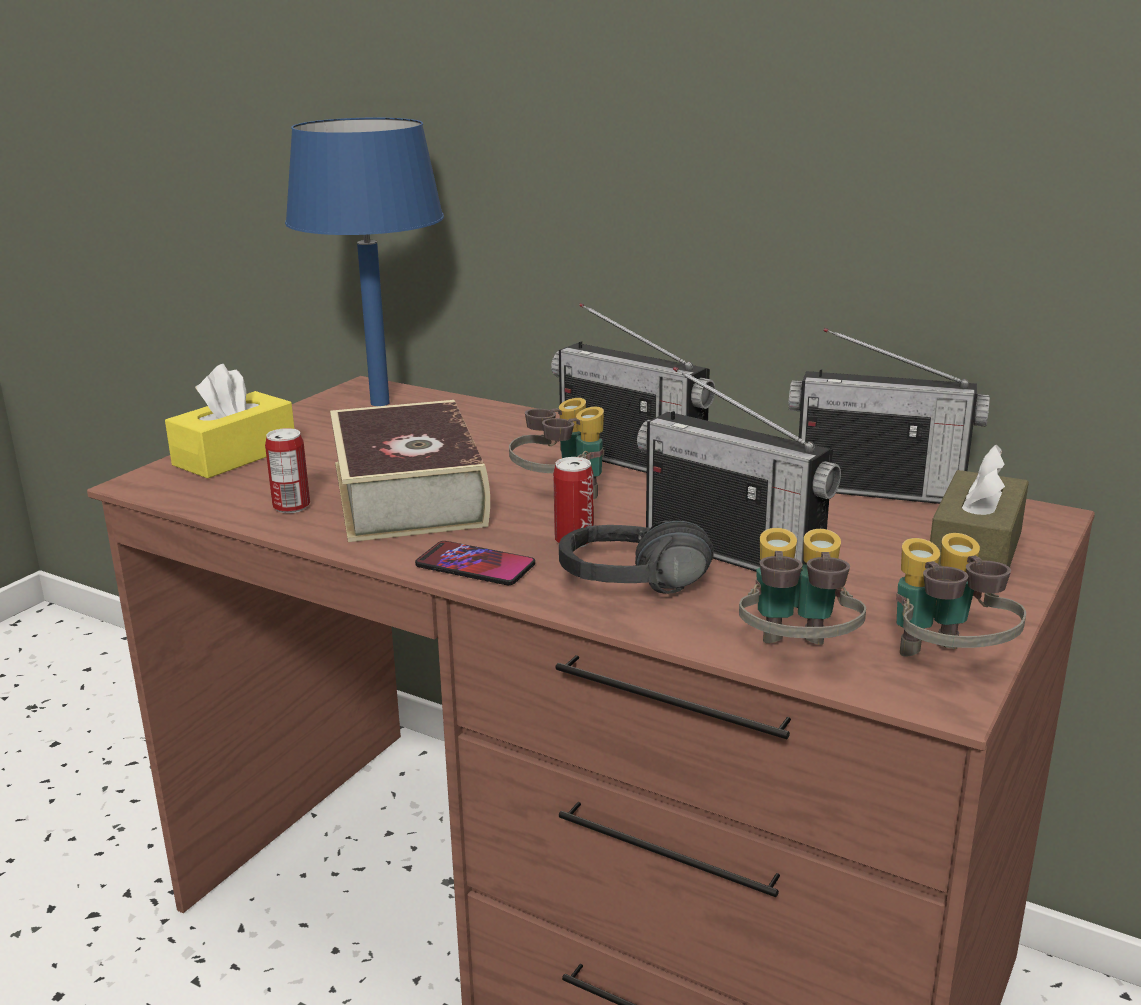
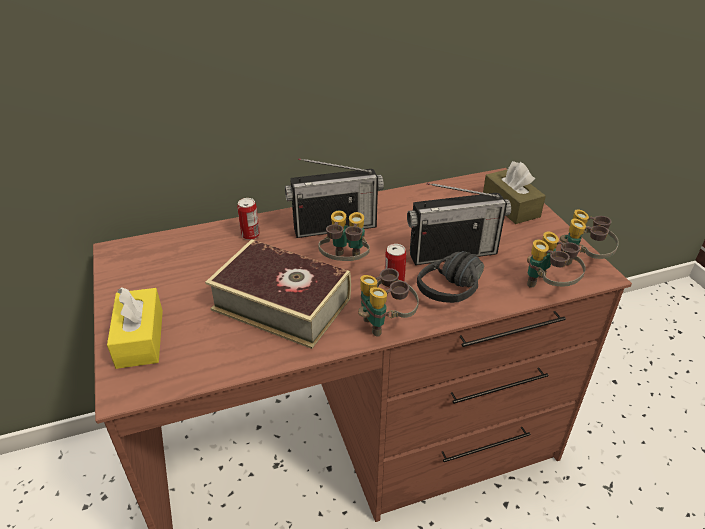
camera: 50 degrees left, 15 degrees up
can [265,428,310,513] -> can moved to [237,198,260,240]
blue table lamp [285,118,444,406] -> none
phone [415,541,535,585] -> binoculars [358,268,419,337]
radio [789,328,990,504] -> none

